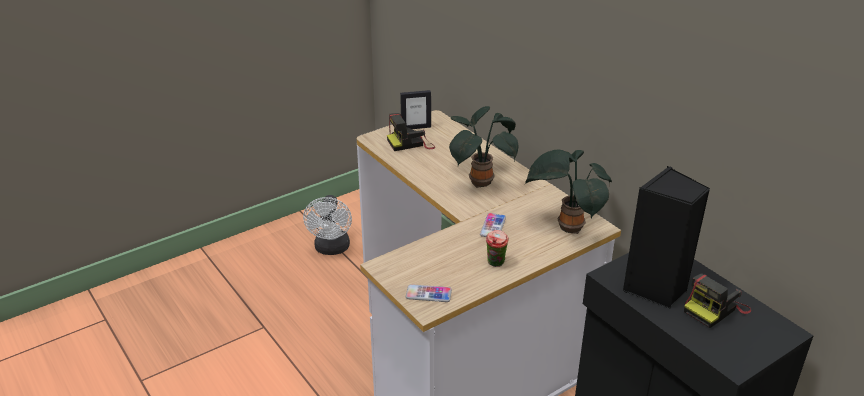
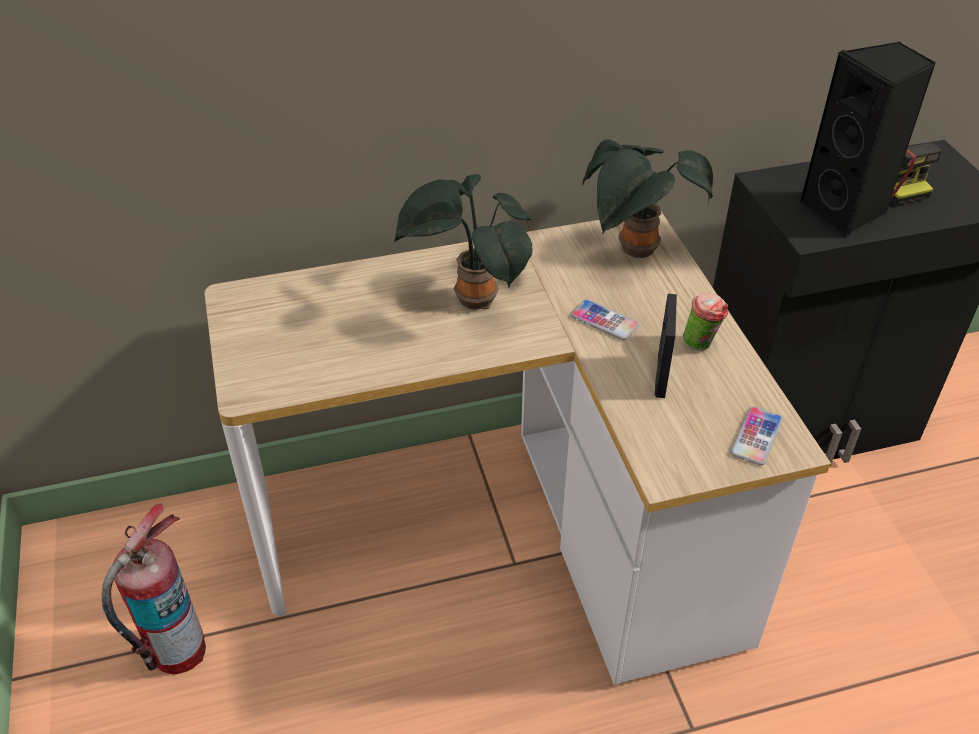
camera: 70 degrees left, 10 degrees up
white fan [303,195,352,255] -> fire extinguisher [101,504,206,674]
camera [387,113,435,151] -> none
picture frame [400,90,431,129] -> picture frame moved to [655,294,677,398]

